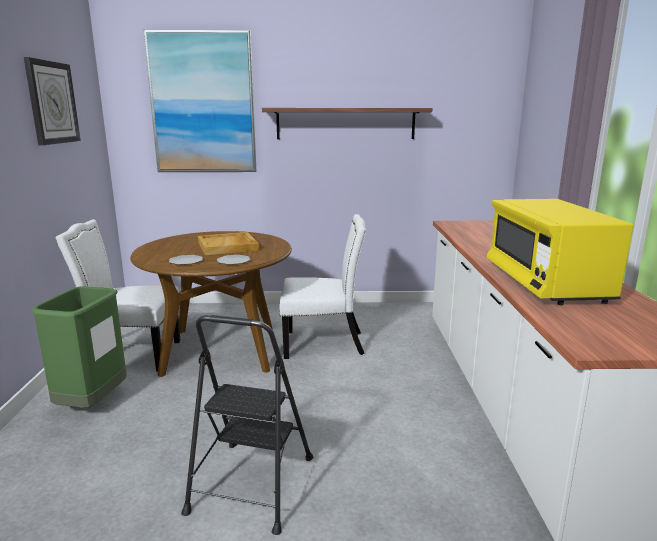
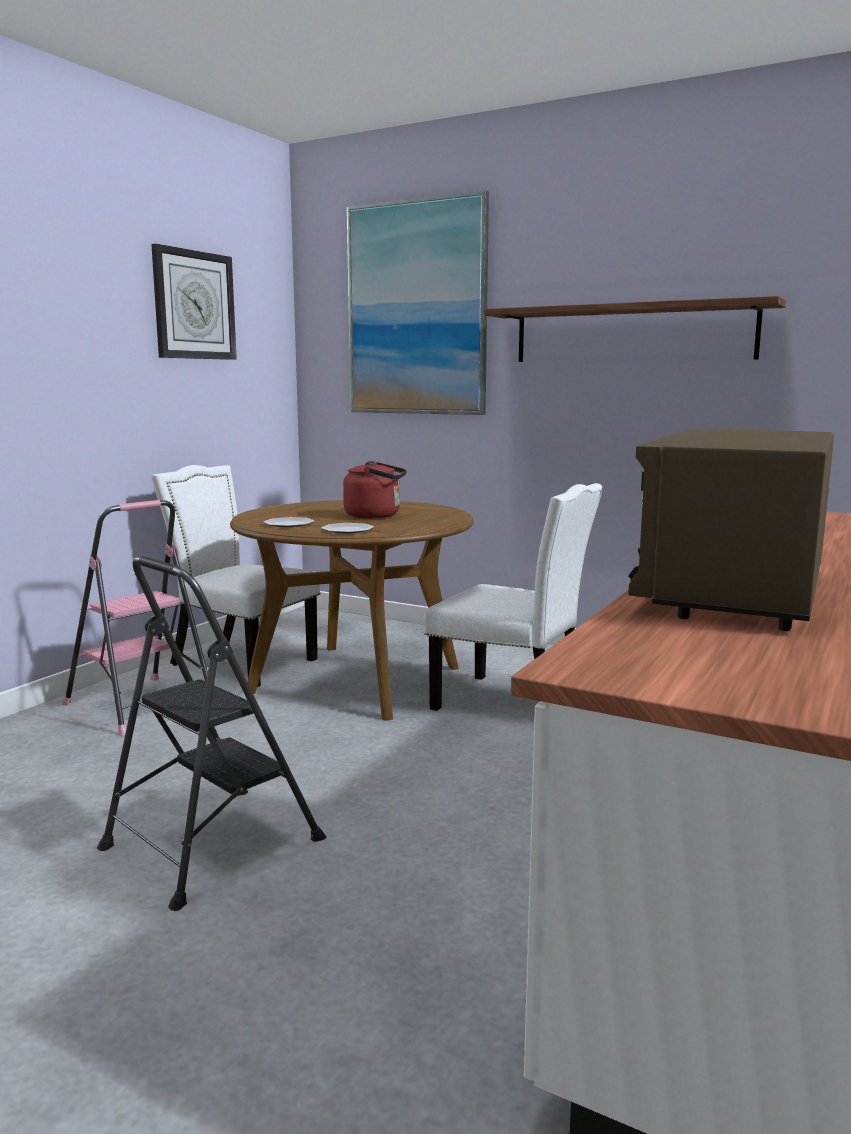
camera: 30 degrees right, 5 degrees down
green trash can [31,286,127,408] -> pink step ladder [62,500,208,736]
beige tray [198,232,259,255] -> red kettle [343,461,407,519]
yellow microwave [487,199,633,305] -> brown microwave [628,429,834,631]

